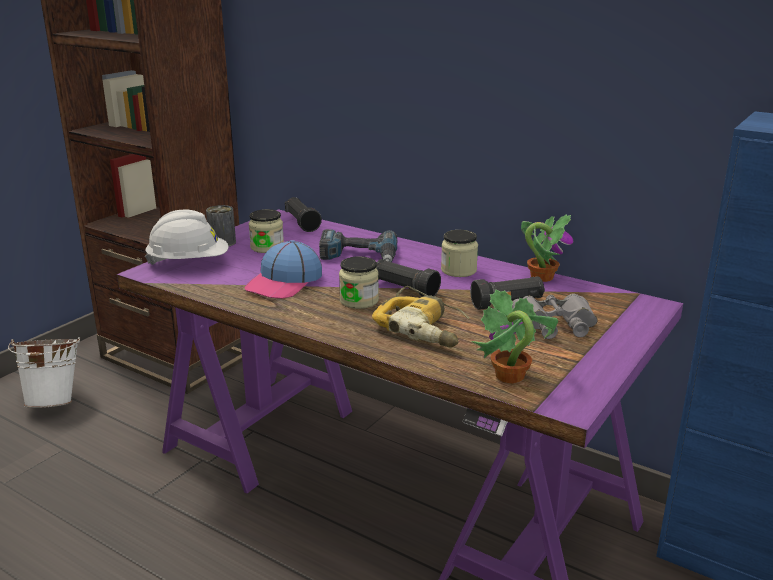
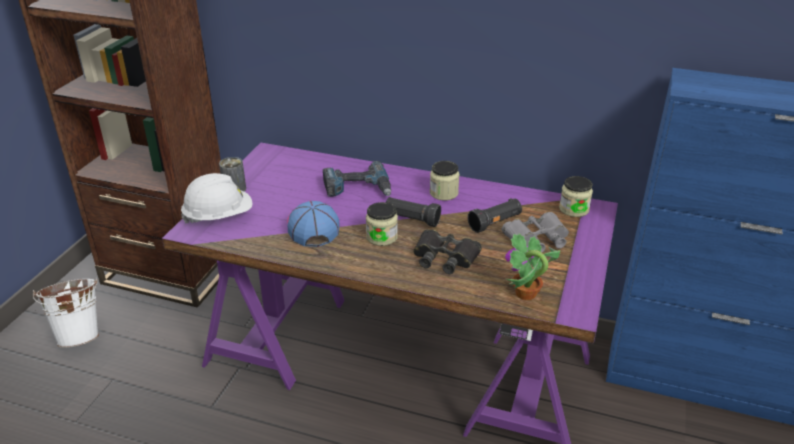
camera: 15 degrees left, 10 degrees up
cap [244,240,322,299] -> cap turned 150 degrees clockwise [287,201,340,247]
jar [249,209,284,253] -> jar moved to [559,176,593,217]
black flashlight [285,197,322,232] -> none
power drill [372,286,470,348] -> black binoculars [413,230,482,274]
potted plant [521,214,573,282] -> none

